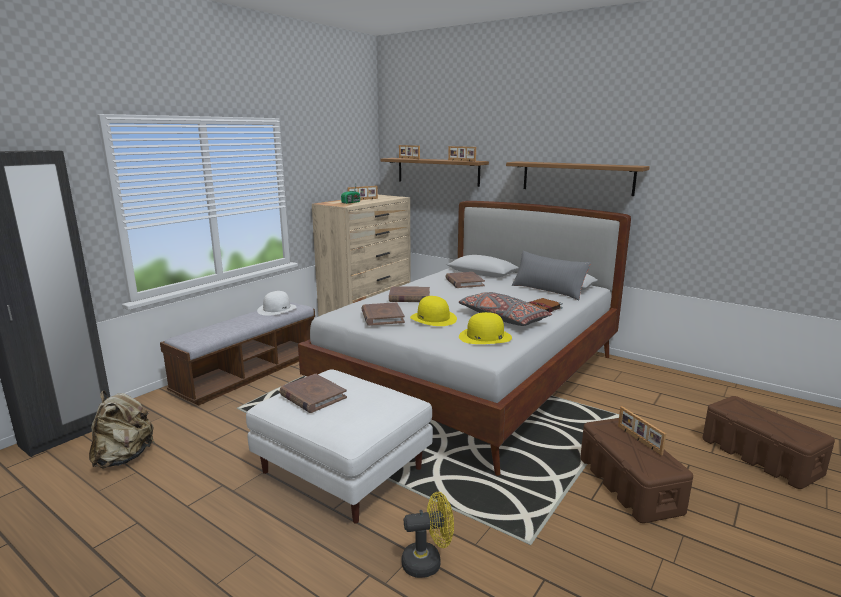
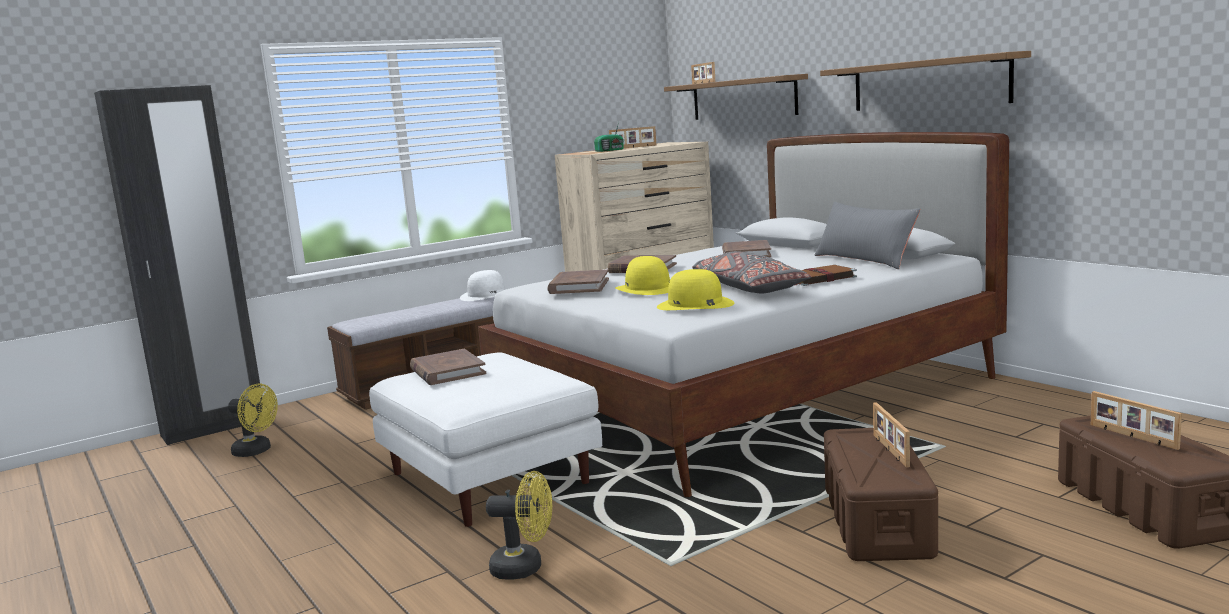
camera: 20 degrees right, 5 degrees down
beige backpack [89,390,154,469] -> yellow fan [228,384,278,457]
picture frame [448,146,476,161] -> picture frame moved to [1091,391,1182,450]

